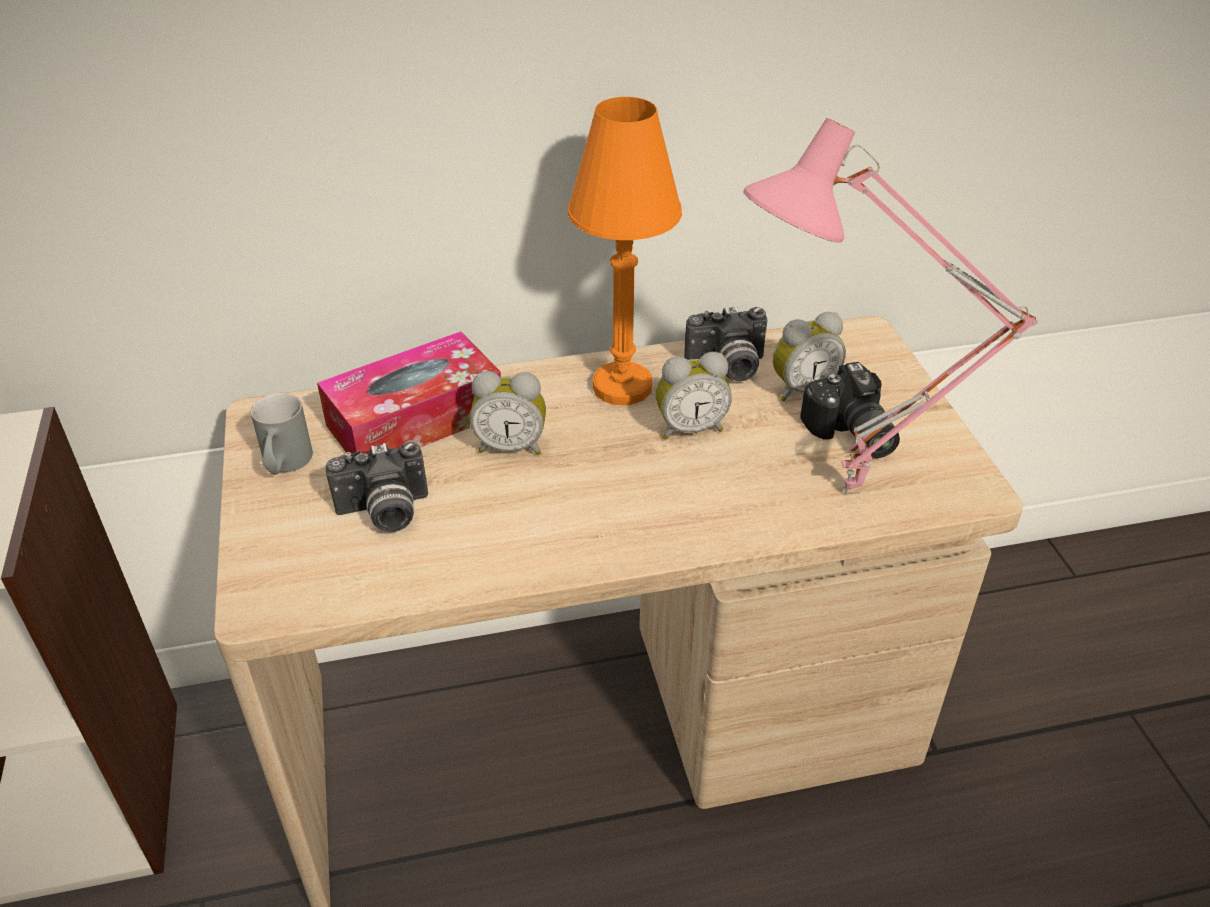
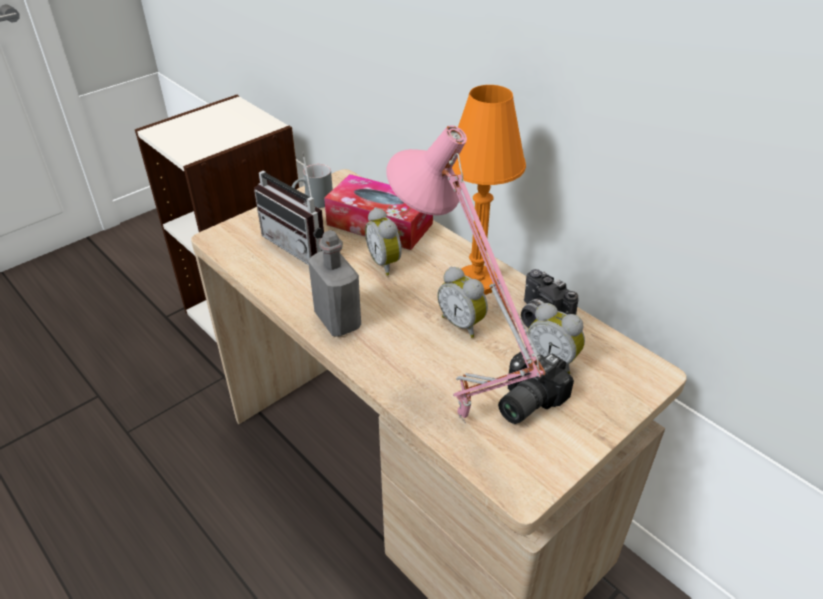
camera: 60 degrees right, 0 degrees up
camera [325,442,428,532] -> radio [254,151,324,265]
none -> grey bottle [308,230,361,337]

